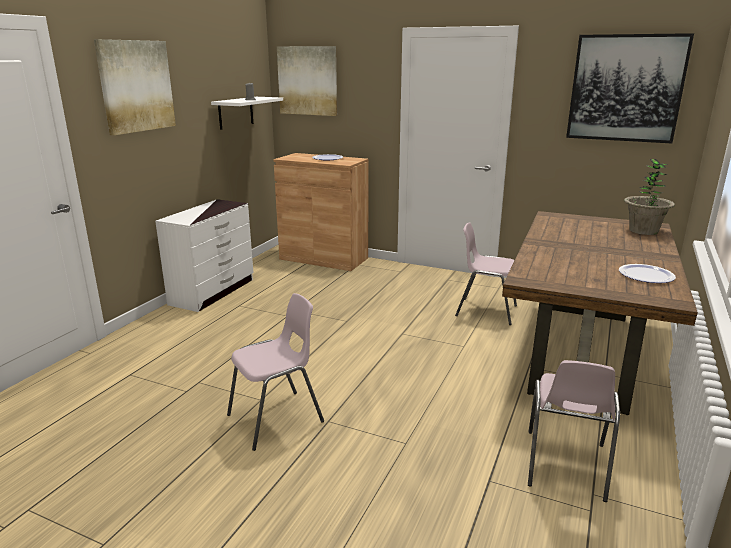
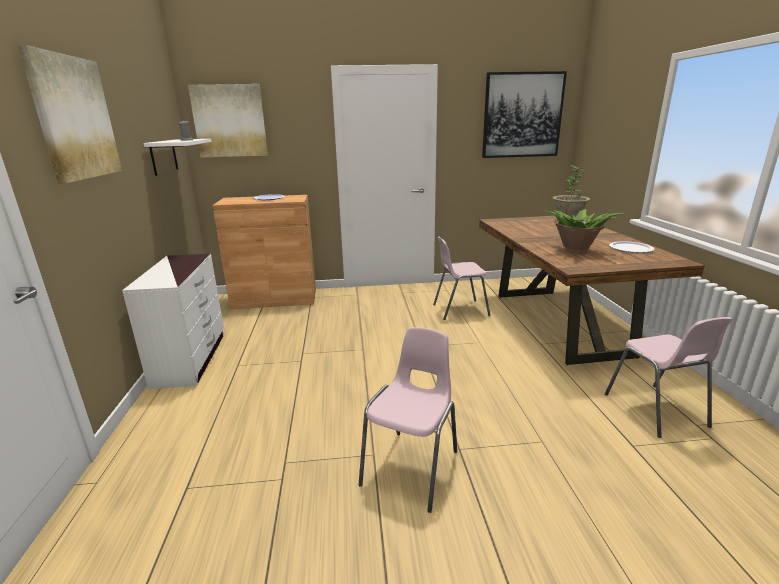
camera: 30 degrees left, 0 degrees up
none -> potted plant [542,209,625,254]

